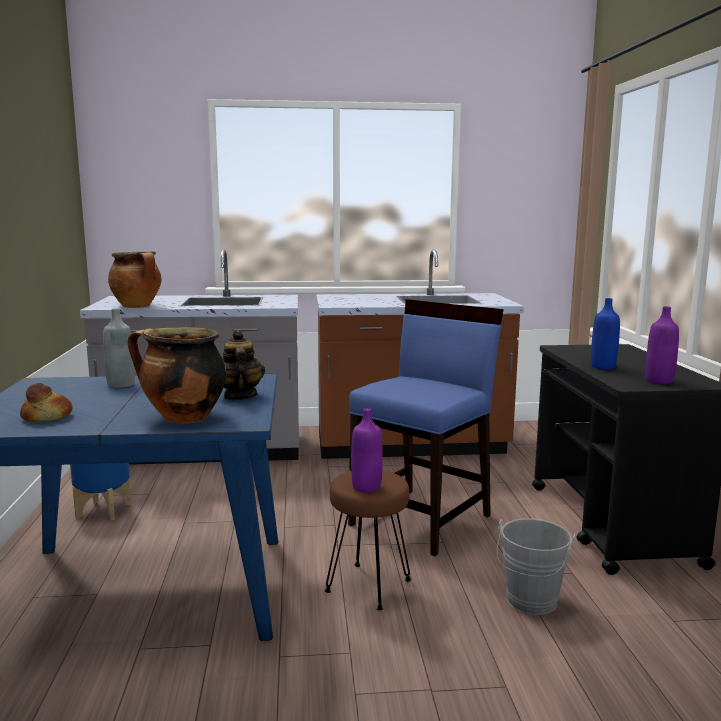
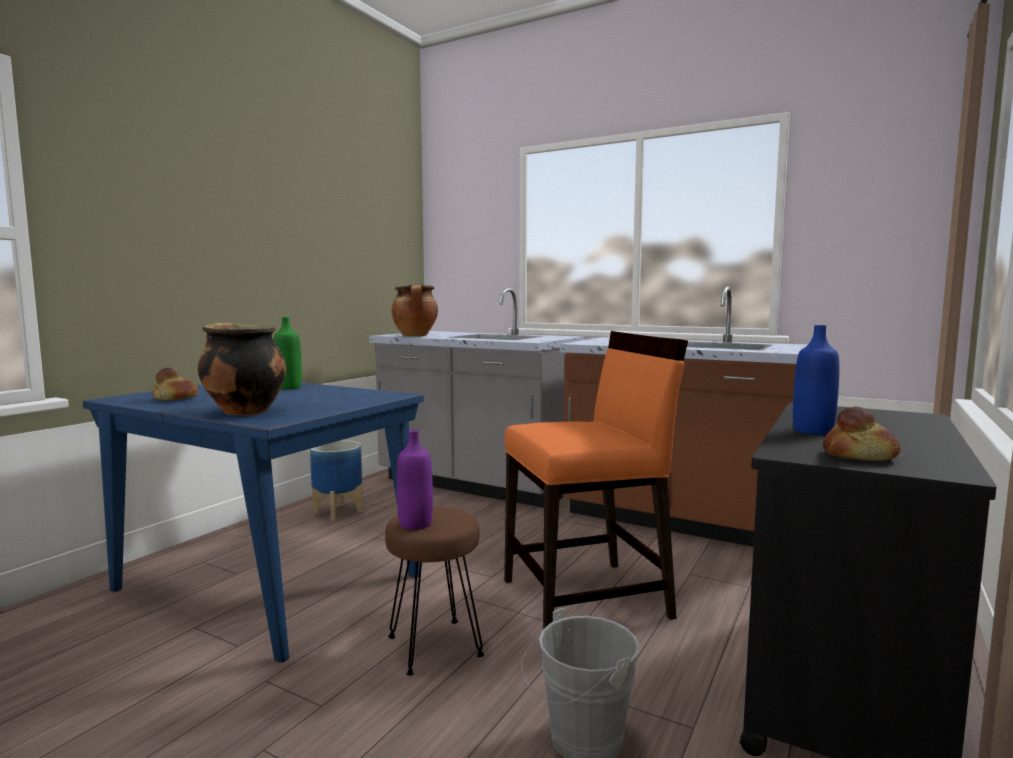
camera: 35 degrees right, 5 degrees down
grey bottle [103,308,135,388] -> green bottle [273,317,302,389]
teapot [222,330,265,400] -> none
blue chair [348,299,504,556] -> orange chair [504,331,688,629]
purple bottle [645,306,679,384] -> bread [823,407,900,461]

